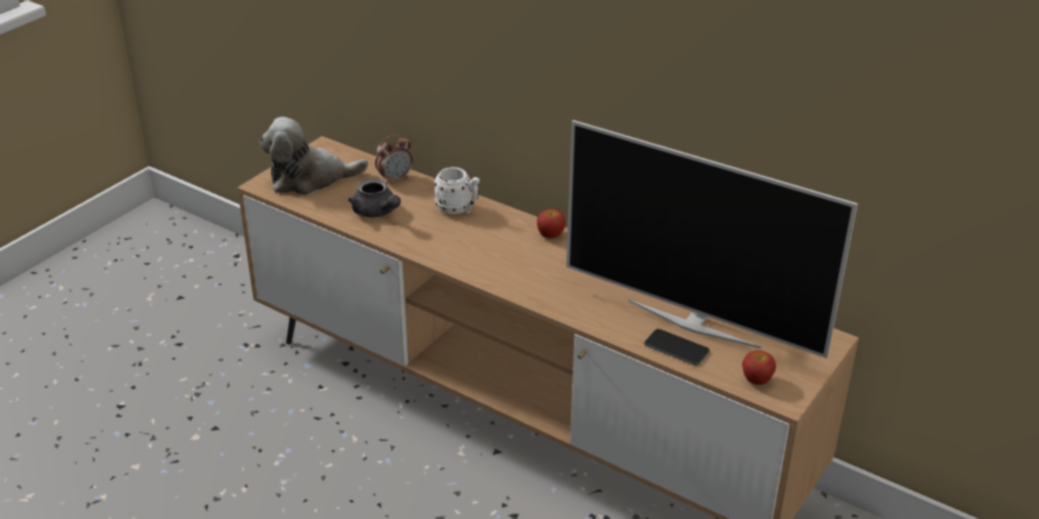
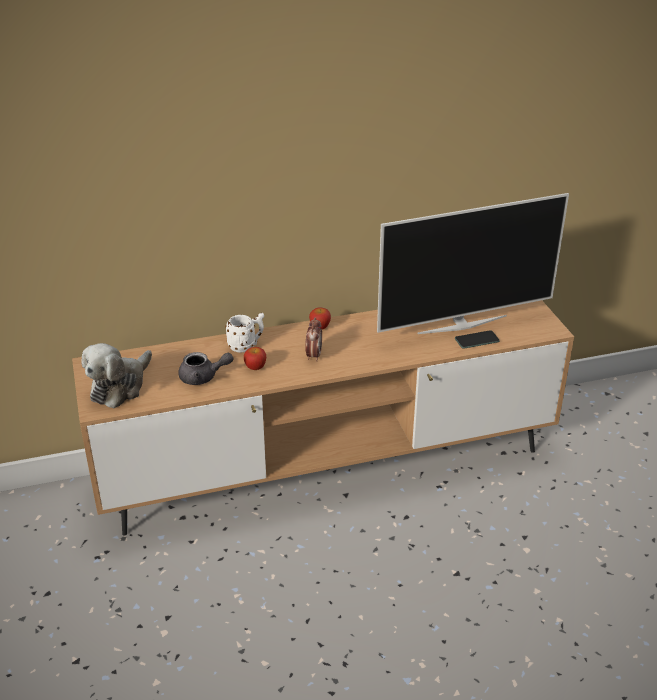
camera: 50 degrees left, 0 degrees up
alarm clock [375,134,413,185] -> alarm clock moved to [305,317,322,362]
apple [742,350,776,385] -> apple moved to [244,347,266,370]

